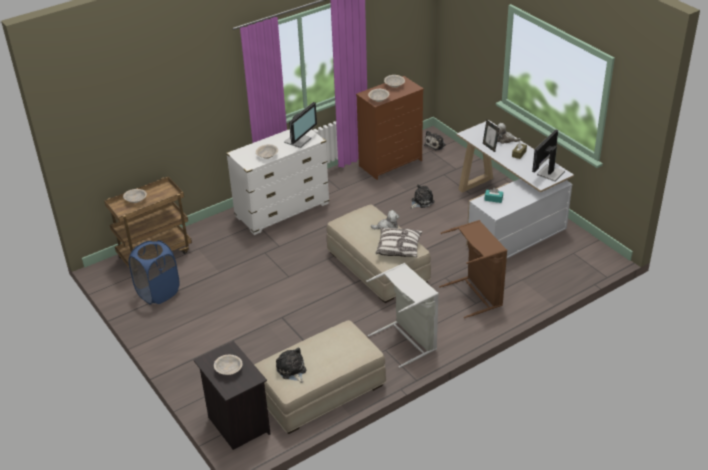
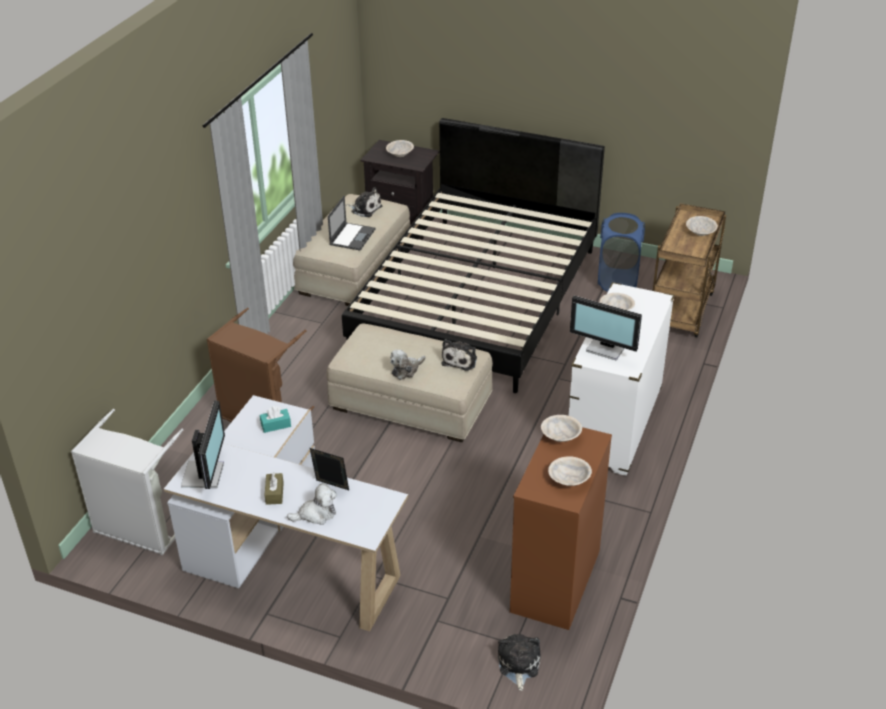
camera: 145 degrees right, 0 degrees up
monitor [284,102,317,148] -> monitor turned 60 degrees counterclockwise [570,296,642,361]
grey laundry basket [366,263,439,368] -> grey laundry basket moved to [71,409,183,555]
pillow [376,227,423,257] -> none
plush toy [411,184,435,209] -> plush toy moved to [441,339,477,371]
none -> laptop [328,195,375,251]
none -> black bed [342,118,605,393]

